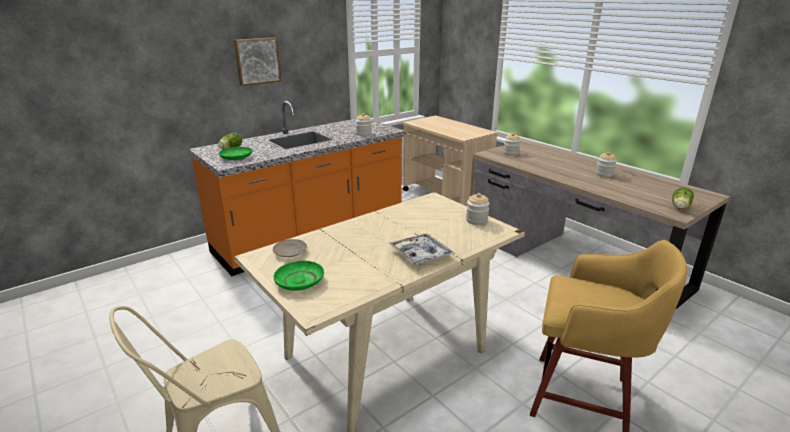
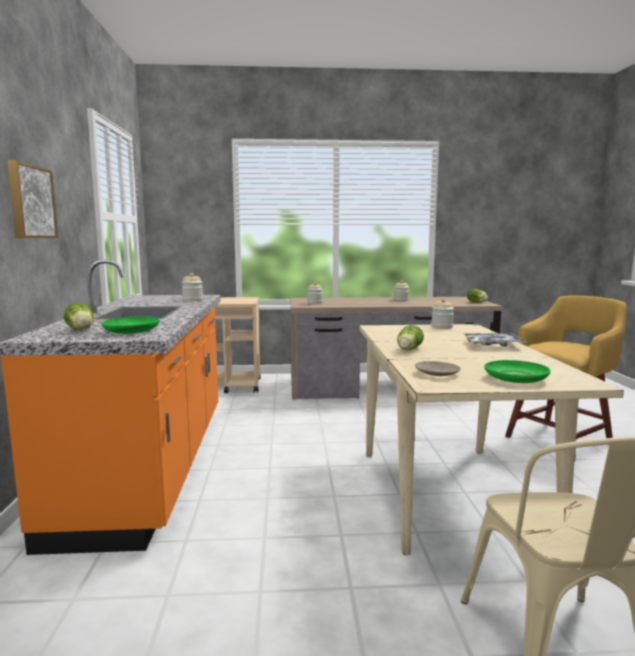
camera: 55 degrees left, 15 degrees down
none -> lettuce [397,325,424,350]

